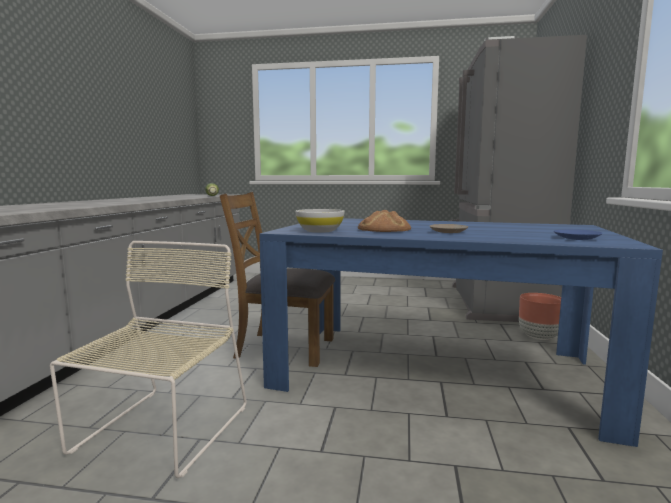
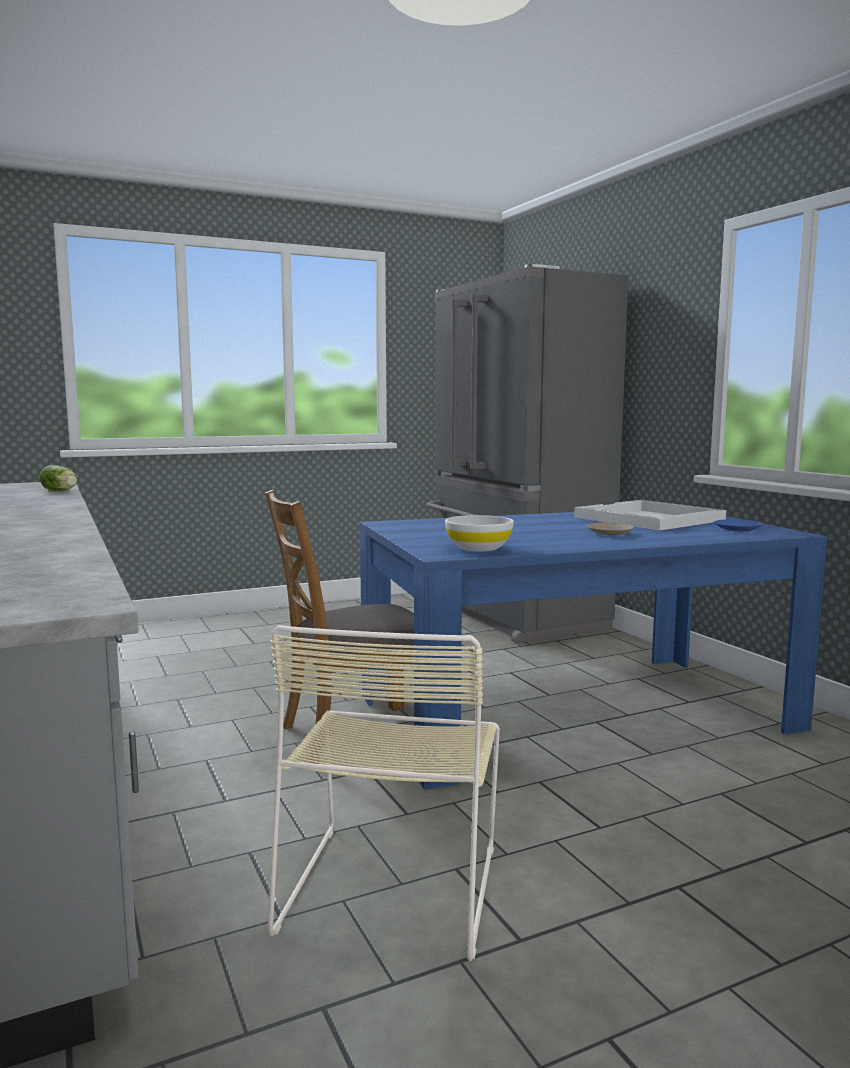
camera: 35 degrees left, 0 degrees up
beige chair [50,241,247,478] -> beige chair turned 150 degrees counterclockwise [268,625,500,961]
bread [358,210,411,232] -> none
brown planter [519,293,561,340] -> none
none -> white tray [574,500,726,531]

